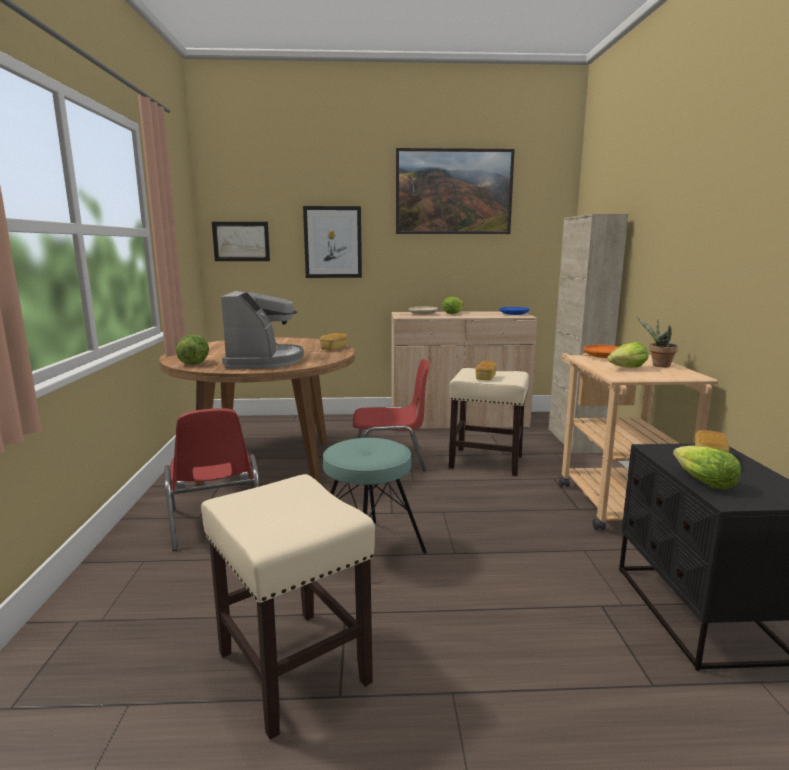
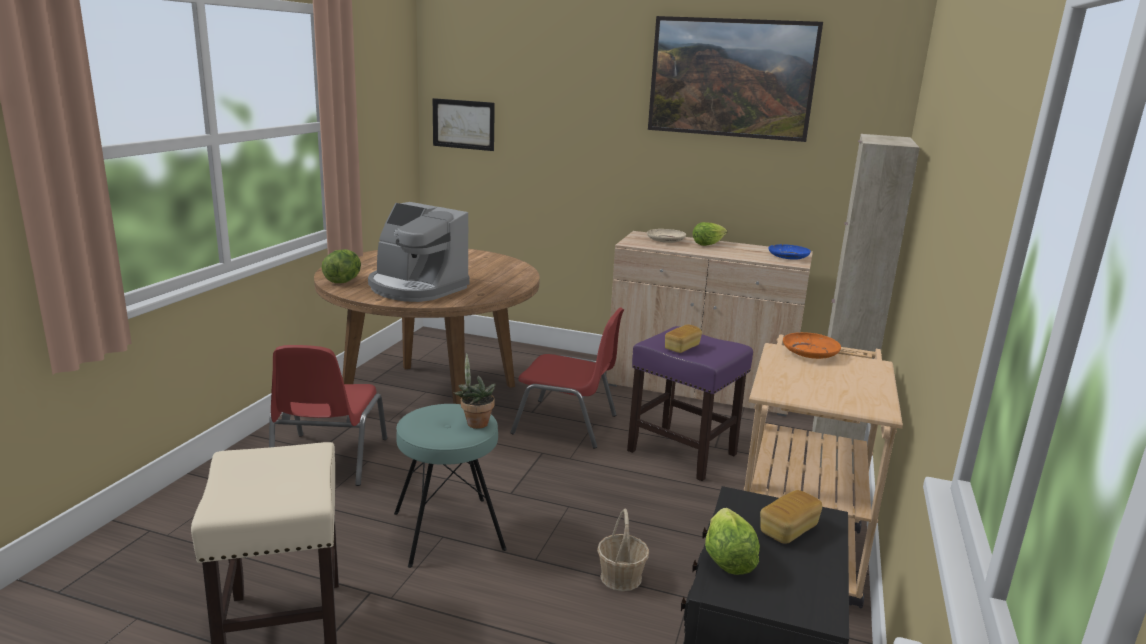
camera: 20 degrees right, 5 degrees up
coffee machine [221,291,304,369] -> coffee machine turned 105 degrees clockwise [368,202,470,302]
picture [303,206,362,278] -> none
bread [320,333,347,350] -> none
beige stool [449,368,529,476] -> purple stool [627,326,753,481]
lettuce [607,341,648,368] -> none
potted plant [637,317,678,368] -> potted plant moved to [453,353,496,429]
none -> basket [597,509,649,591]

